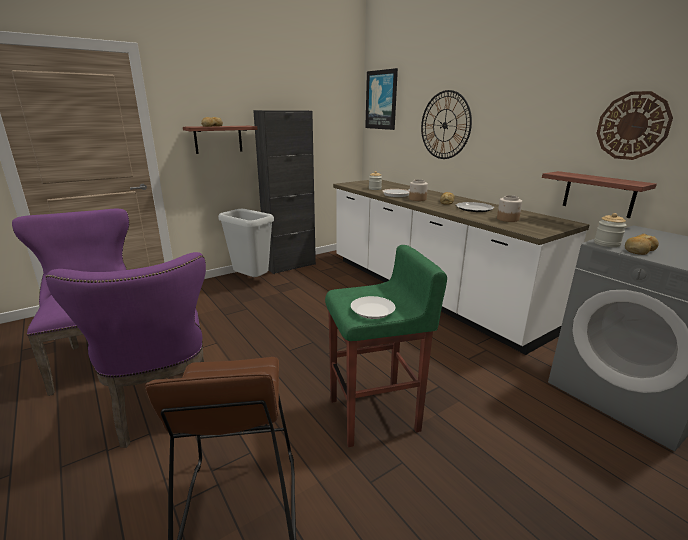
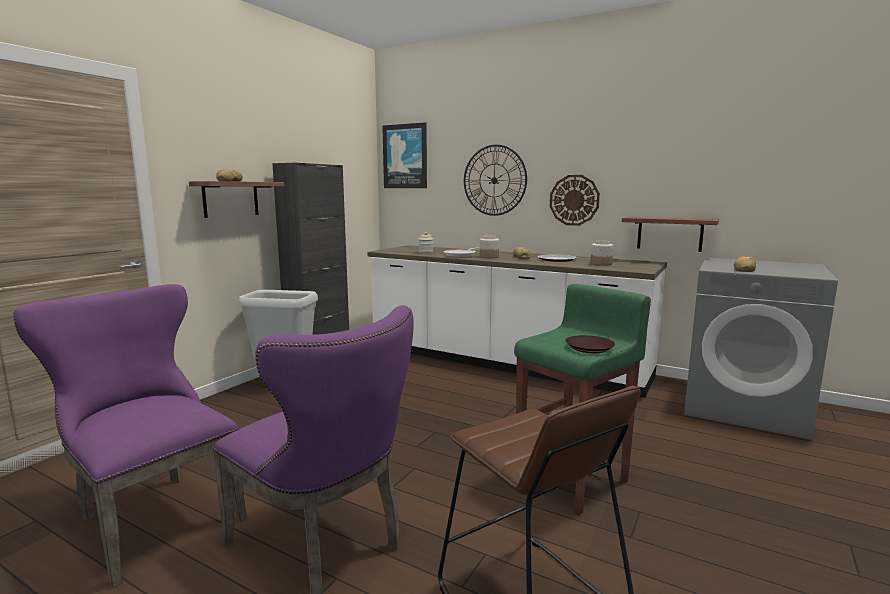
camera: 25 degrees left, 10 degrees down
white plate [351,296,395,319] -> brown plate [565,335,615,353]
jar [594,213,627,247] -> none
wall clock [596,91,673,160] -> wall clock moved to [550,175,600,226]

